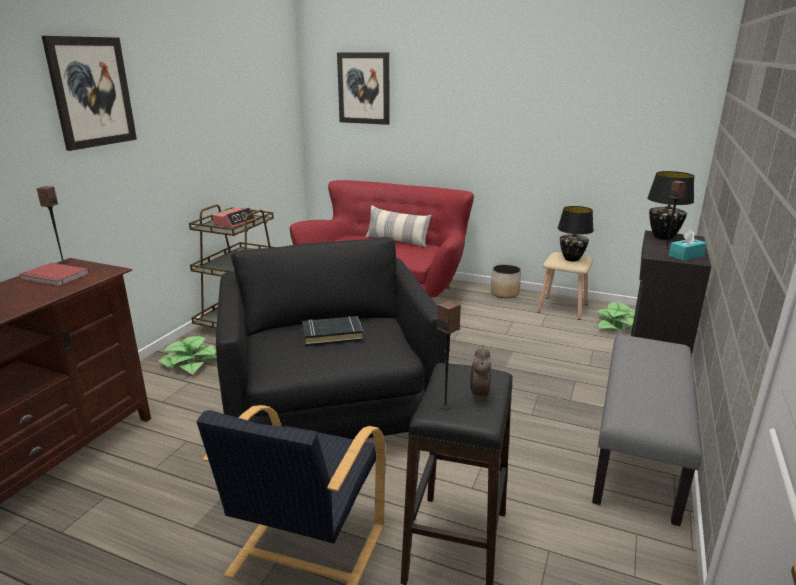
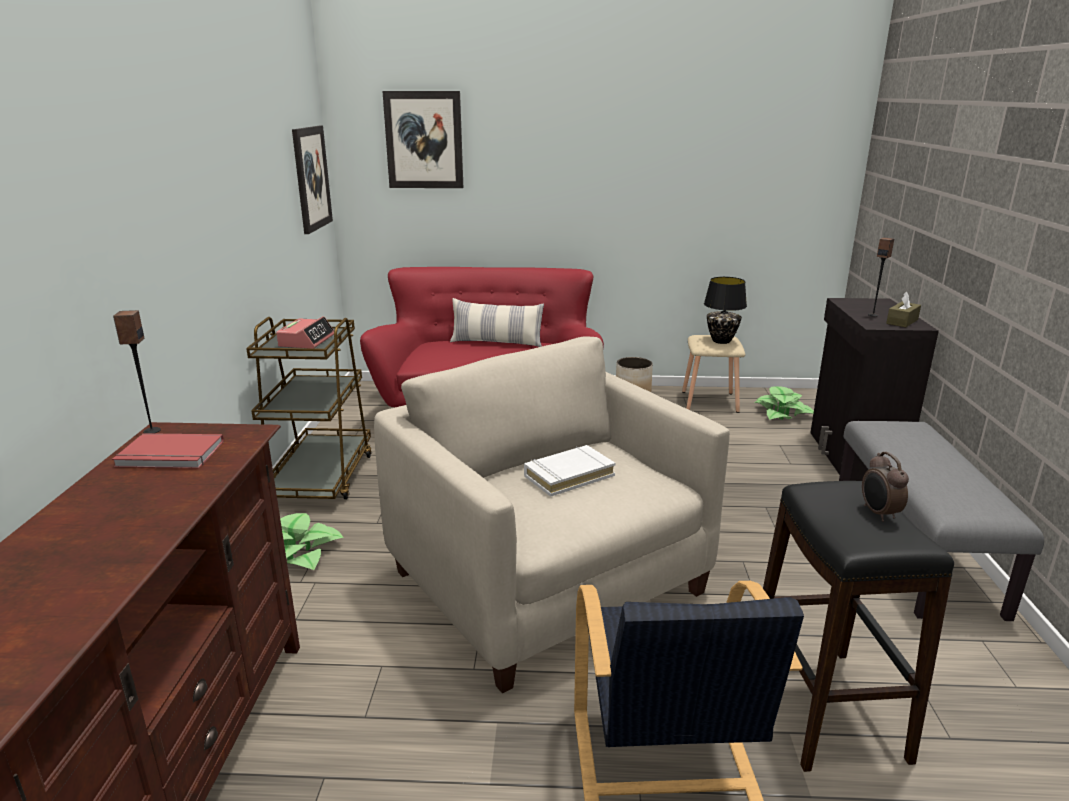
camera: 20 degrees left, 0 degrees up
picture [42,36,137,151] -> picture moved to [292,126,333,234]
black armchair [216,237,446,439] -> beige armchair [374,337,730,693]
black book [302,316,364,346] -> white book [524,445,616,497]
speaker [437,300,461,410] -> none
black table lamp [647,171,694,240] -> none
turquoise tissue box [669,229,707,261] -> brown tissue box [886,291,921,327]

